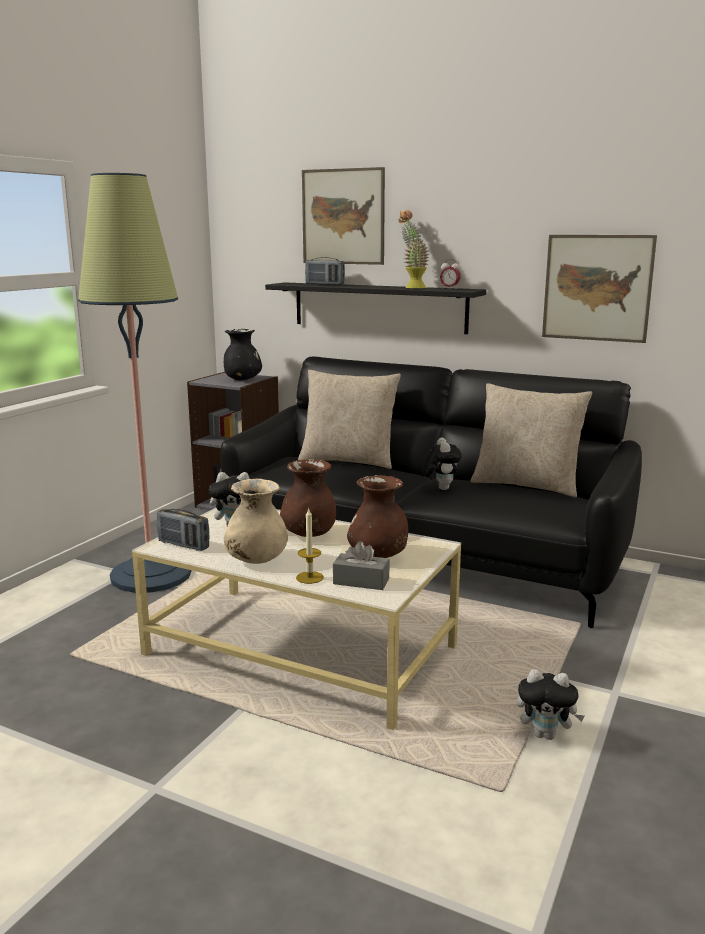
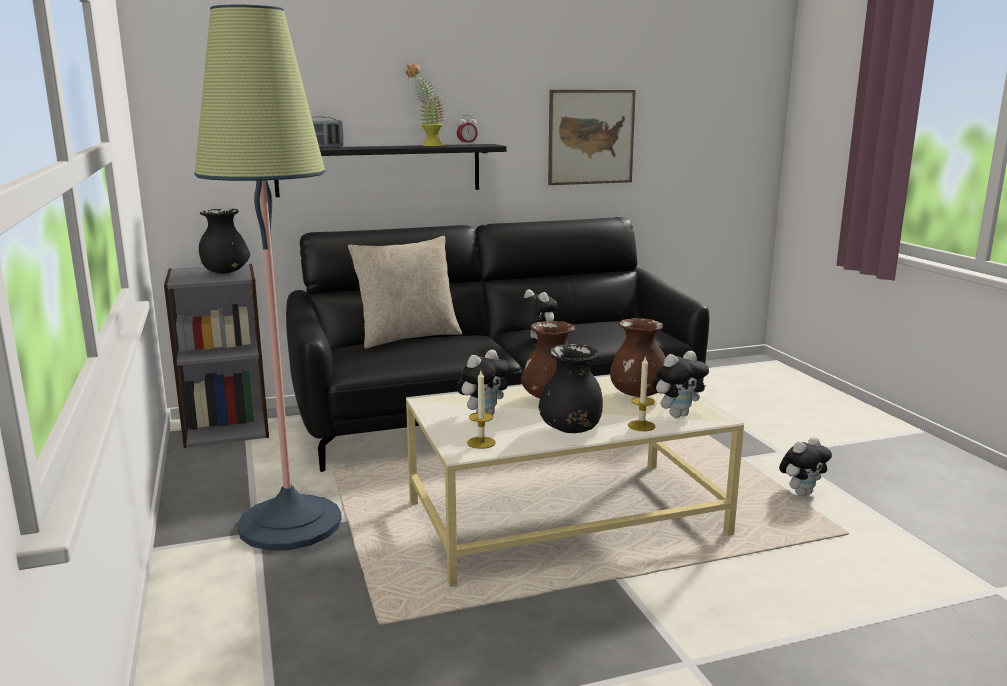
camera: 45 degrees left, 0 degrees up
radio [157,509,209,551] -> candle [467,371,496,449]
beige vase [224,479,288,564] -> black vase [539,344,603,433]
picture [302,167,385,265] -> none
grey tissue box [333,541,390,590] -> plush toy [652,351,709,418]
beige pillow [471,383,592,498] -> none

